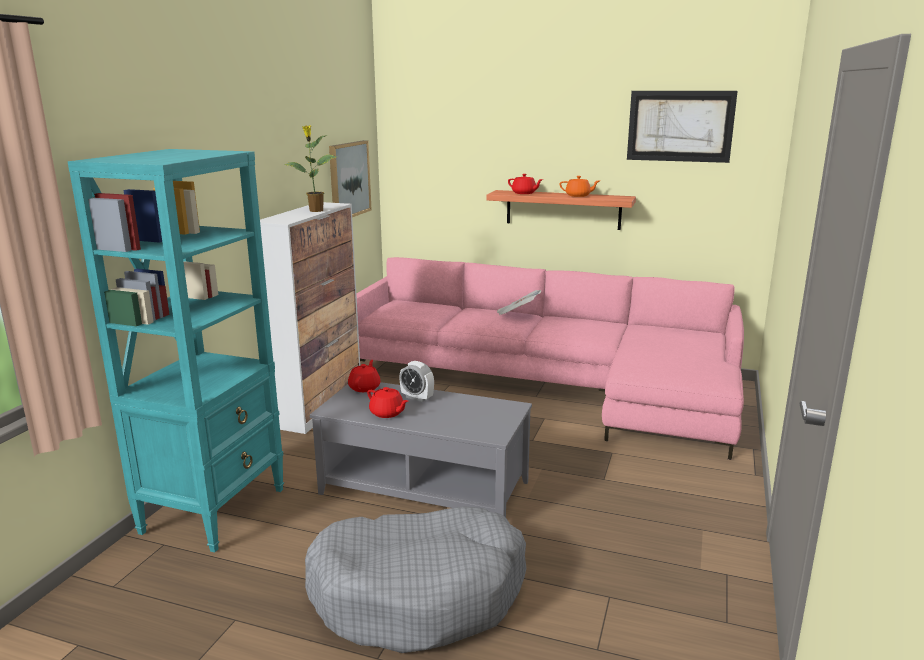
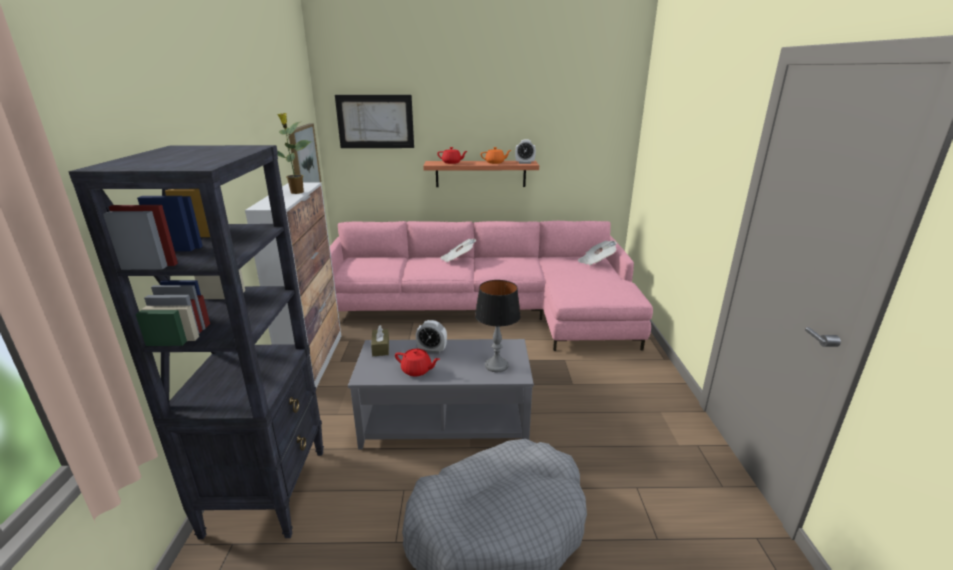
camera: 20 degrees left, 5 degrees up
turquoise bookcase [67,149,284,552] -> black bookcase [68,145,324,539]
red teapot [348,360,381,392] -> brown tissue box [371,325,389,356]
picture [627,91,738,163] -> picture moved to [335,95,414,148]
none -> table lamp [475,280,521,372]
none -> alarm clock [515,139,536,164]
none -> newspaper [578,241,617,265]

